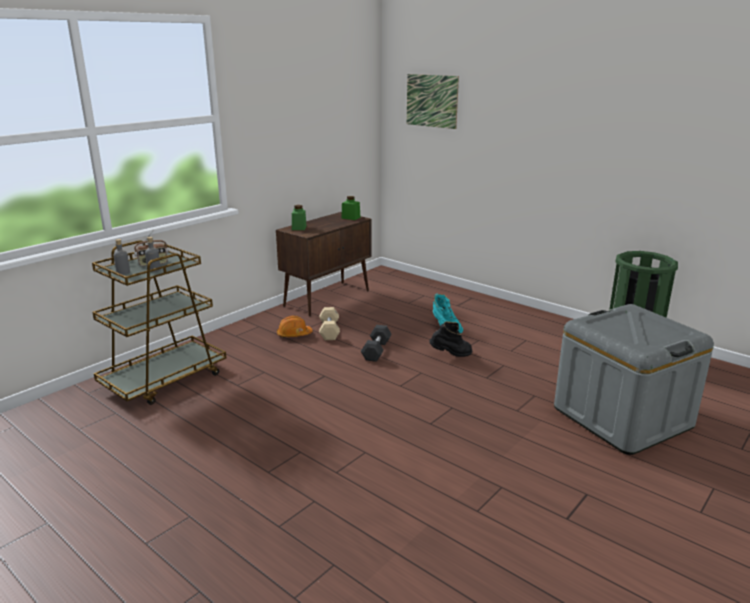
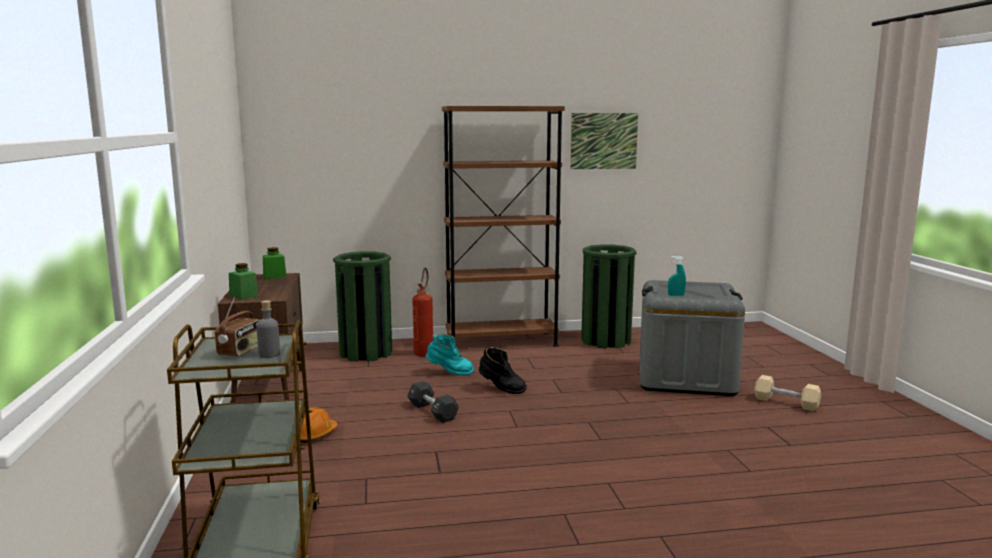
camera: 50 degrees left, 10 degrees down
grey bottle [114,239,130,275] -> none
beige dumbbell [319,307,340,340] -> beige dumbbell moved to [754,375,821,411]
picture [407,74,459,129] -> picture moved to [570,113,638,169]
black boot [429,321,472,357] -> black boot turned 90 degrees clockwise [479,347,527,394]
none -> green trash can [333,251,392,362]
none -> fire extinguisher [412,268,433,356]
none -> brown bookcase [442,106,565,347]
none -> turquoise spray bottle [668,256,686,296]

